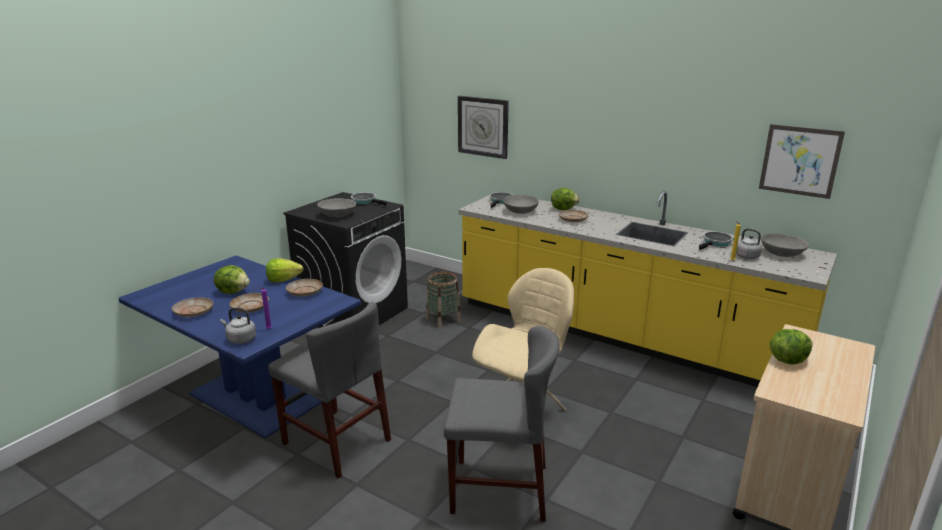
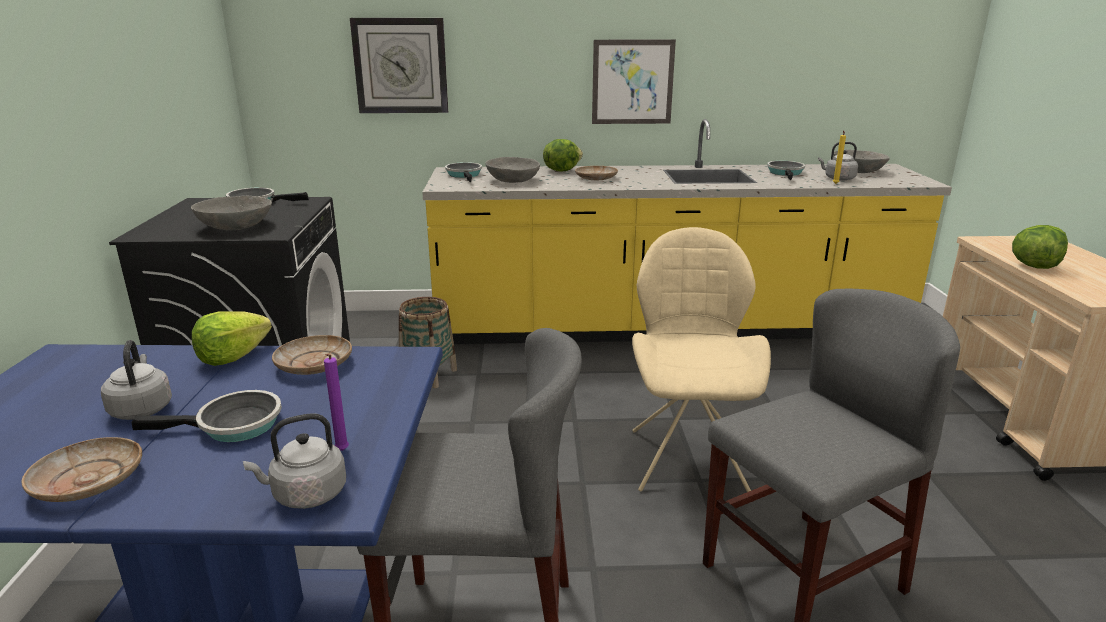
camera: 35 degrees left, 0 degrees up
lettuce [214,265,250,294] -> grey kettle [101,340,172,420]
beige plate [230,293,269,313] -> frying pan [131,390,282,442]
picture [759,124,845,199] -> picture moved to [592,40,676,124]

